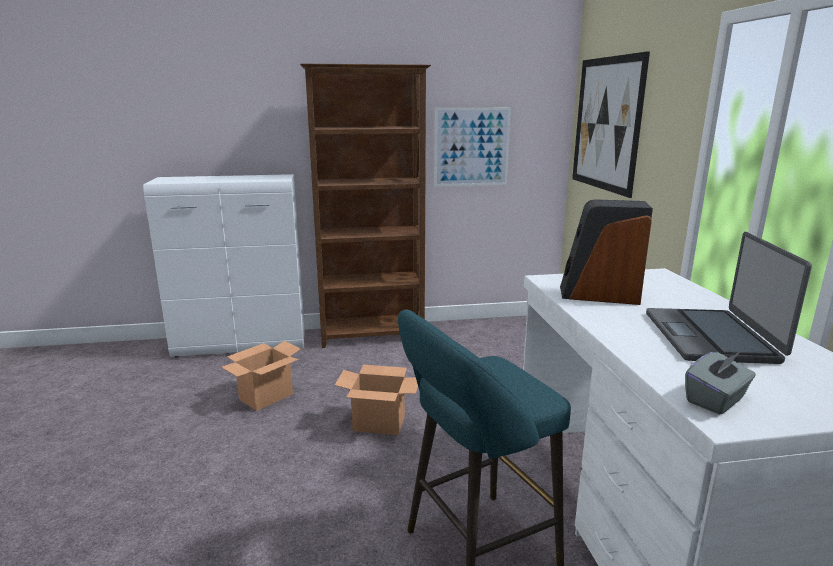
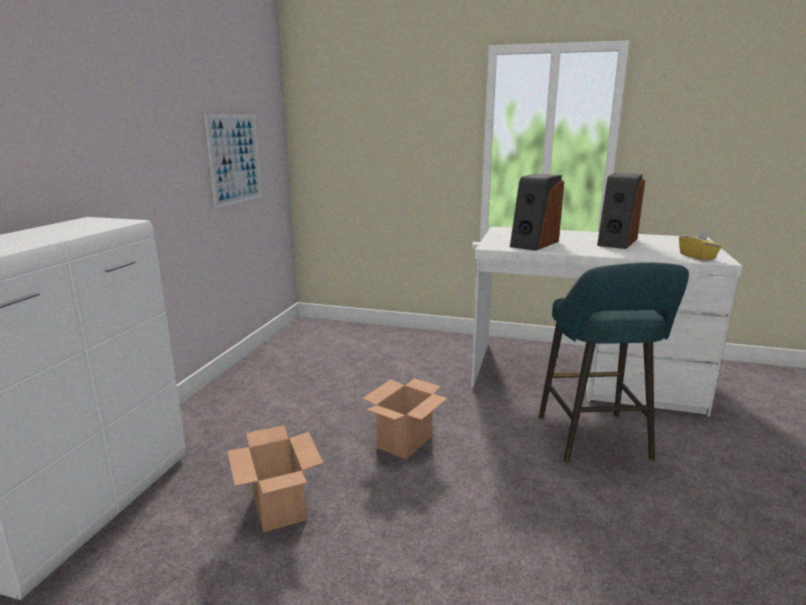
camera: 65 degrees left, 0 degrees up
brown bookcase [300,64,431,348] -> none
picture [572,51,650,198] -> none
laptop [646,232,812,364] -> speaker [597,173,645,249]
grey tissue box [685,351,756,415] -> yellow tissue box [679,228,722,260]

